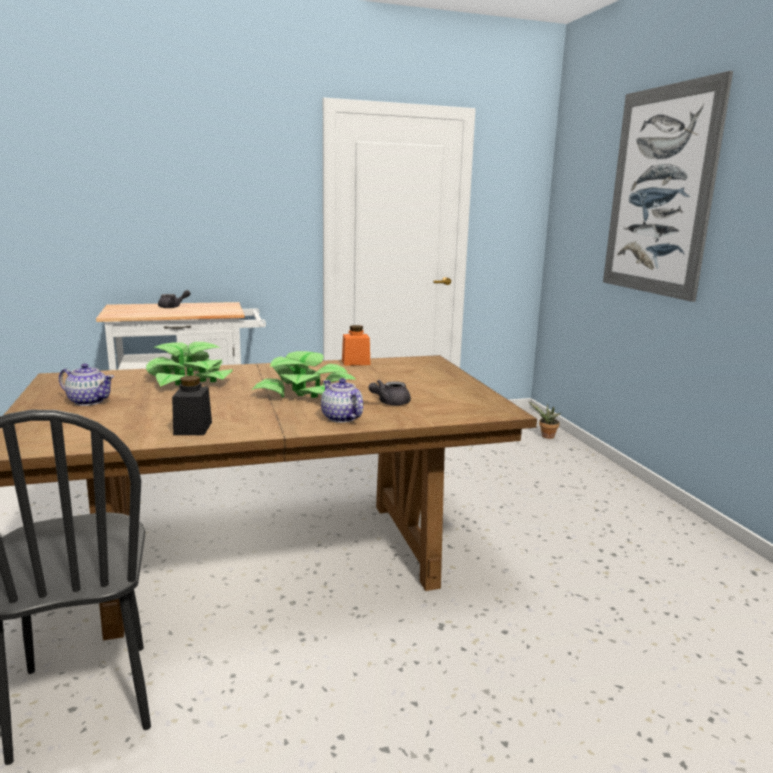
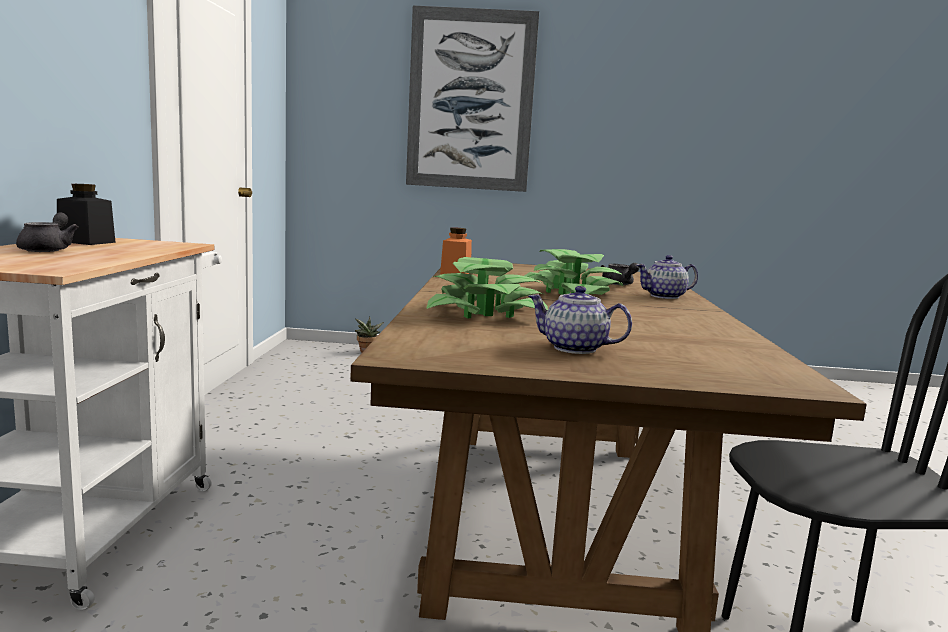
camera: 70 degrees left, 5 degrees down
teapot [59,363,114,406] -> teapot turned 105 degrees counterclockwise [528,286,632,354]
black jar [172,375,212,435] -> black jar moved to [57,184,116,245]

